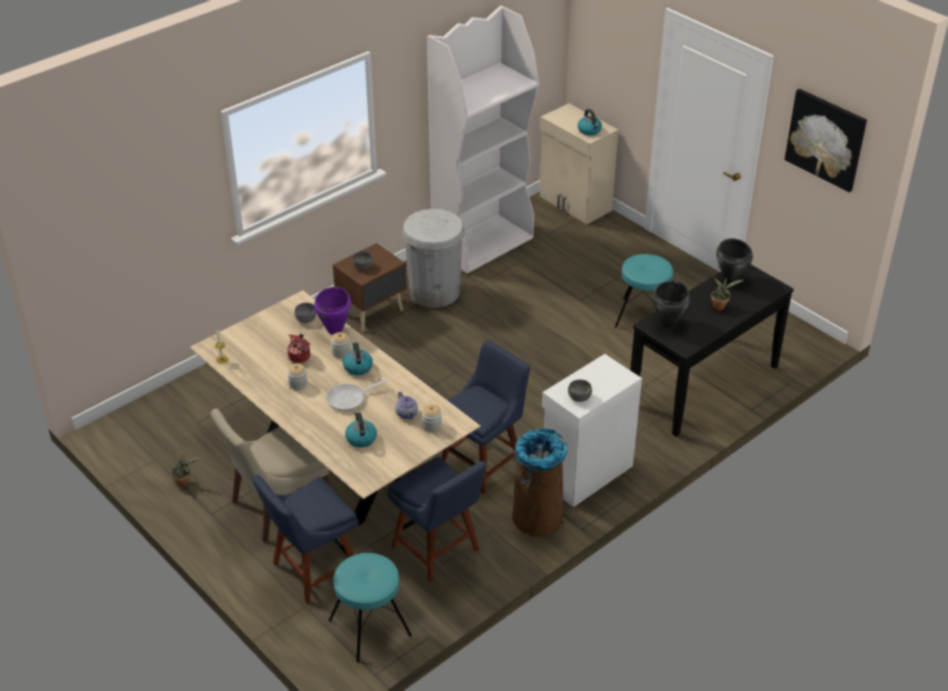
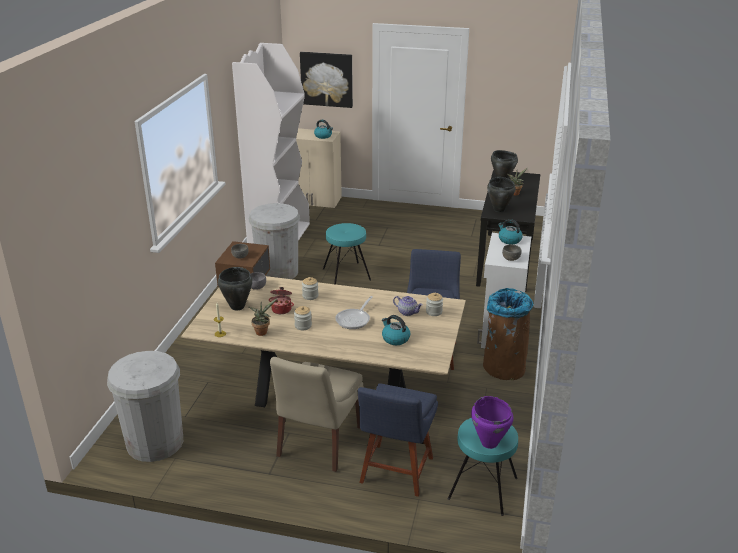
camera: 35 degrees left, 10 degrees down
potted plant [171,454,200,487] -> potted plant moved to [248,298,278,336]
purple cooking pot [314,287,352,335] -> purple cooking pot moved to [471,396,513,449]
kettle [343,342,373,375] -> kettle moved to [498,219,523,244]
blue chair [387,456,486,582] -> none
turquoise stool [615,254,673,328] -> turquoise stool moved to [323,223,371,285]
picture [785,89,867,192] -> picture moved to [300,52,353,108]
none -> white trash can [107,351,183,462]
none -> black cooking pot [218,267,253,310]

